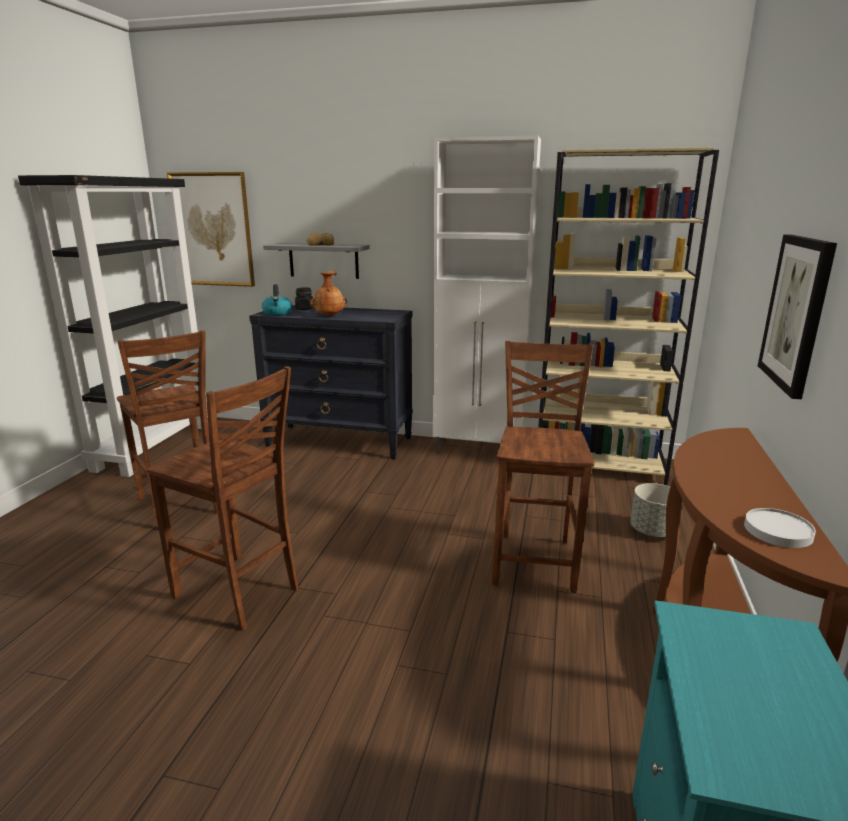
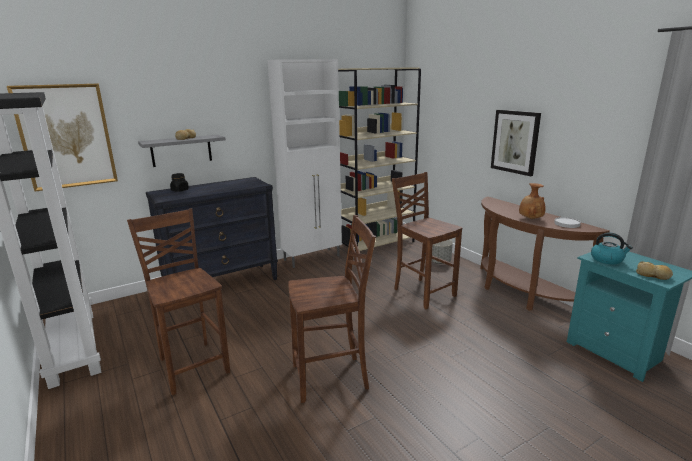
camera: 45 degrees left, 0 degrees up
brown chair [117,330,218,530] -> brown chair turned 135 degrees counterclockwise [127,208,230,395]
kettle [262,284,292,315] -> kettle moved to [591,232,633,265]
brown vase [310,271,347,316] -> brown vase moved to [519,183,546,219]
none -> bread [636,262,673,280]

